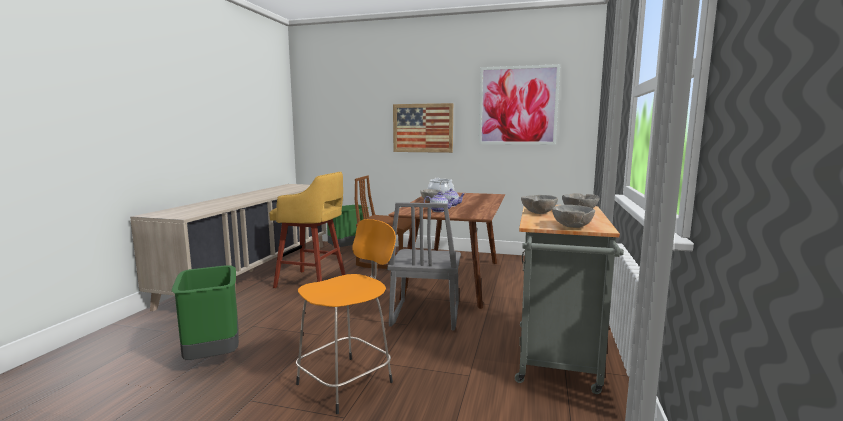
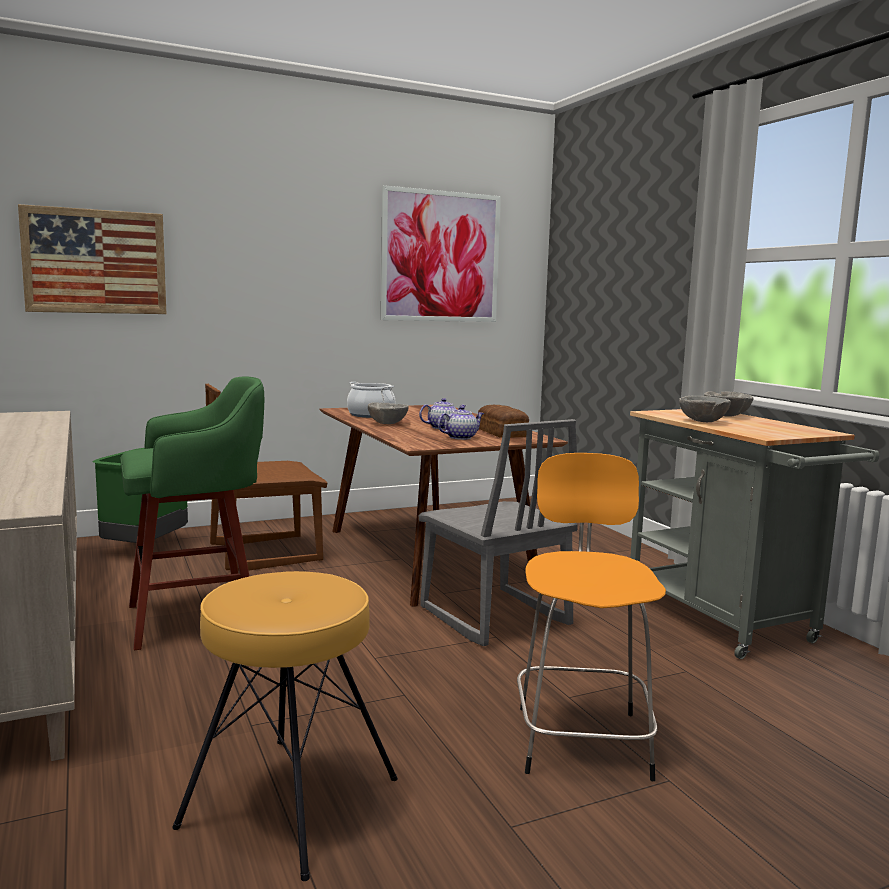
camera: 40 degrees left, 0 degrees up
green trash can [172,265,239,360] -> brown stool [172,571,398,881]
yellow stool [269,172,346,288] -> green stool [120,377,264,650]
picture [393,103,453,153] -> picture moved to [18,204,166,314]
grey bowl [552,205,595,228] -> none
none -> bread [478,404,529,438]

